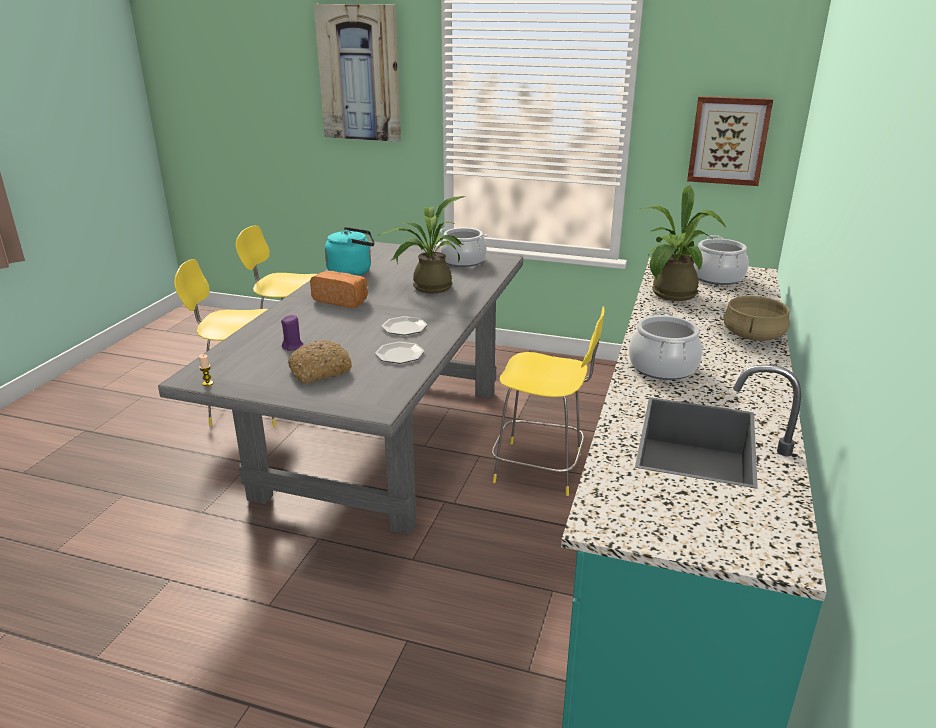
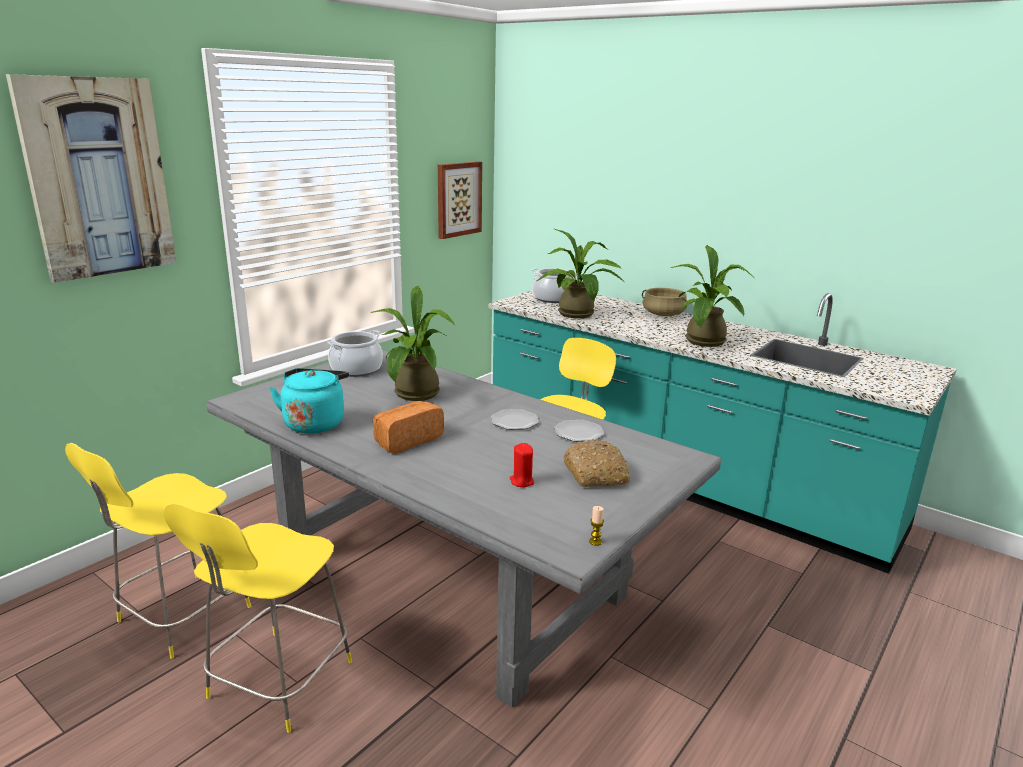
camera: 70 degrees left, 5 degrees down
purple candle [281,315,303,351] -> red candle [510,443,534,487]
cooking pot [629,311,702,380] -> potted plant [670,245,754,347]

